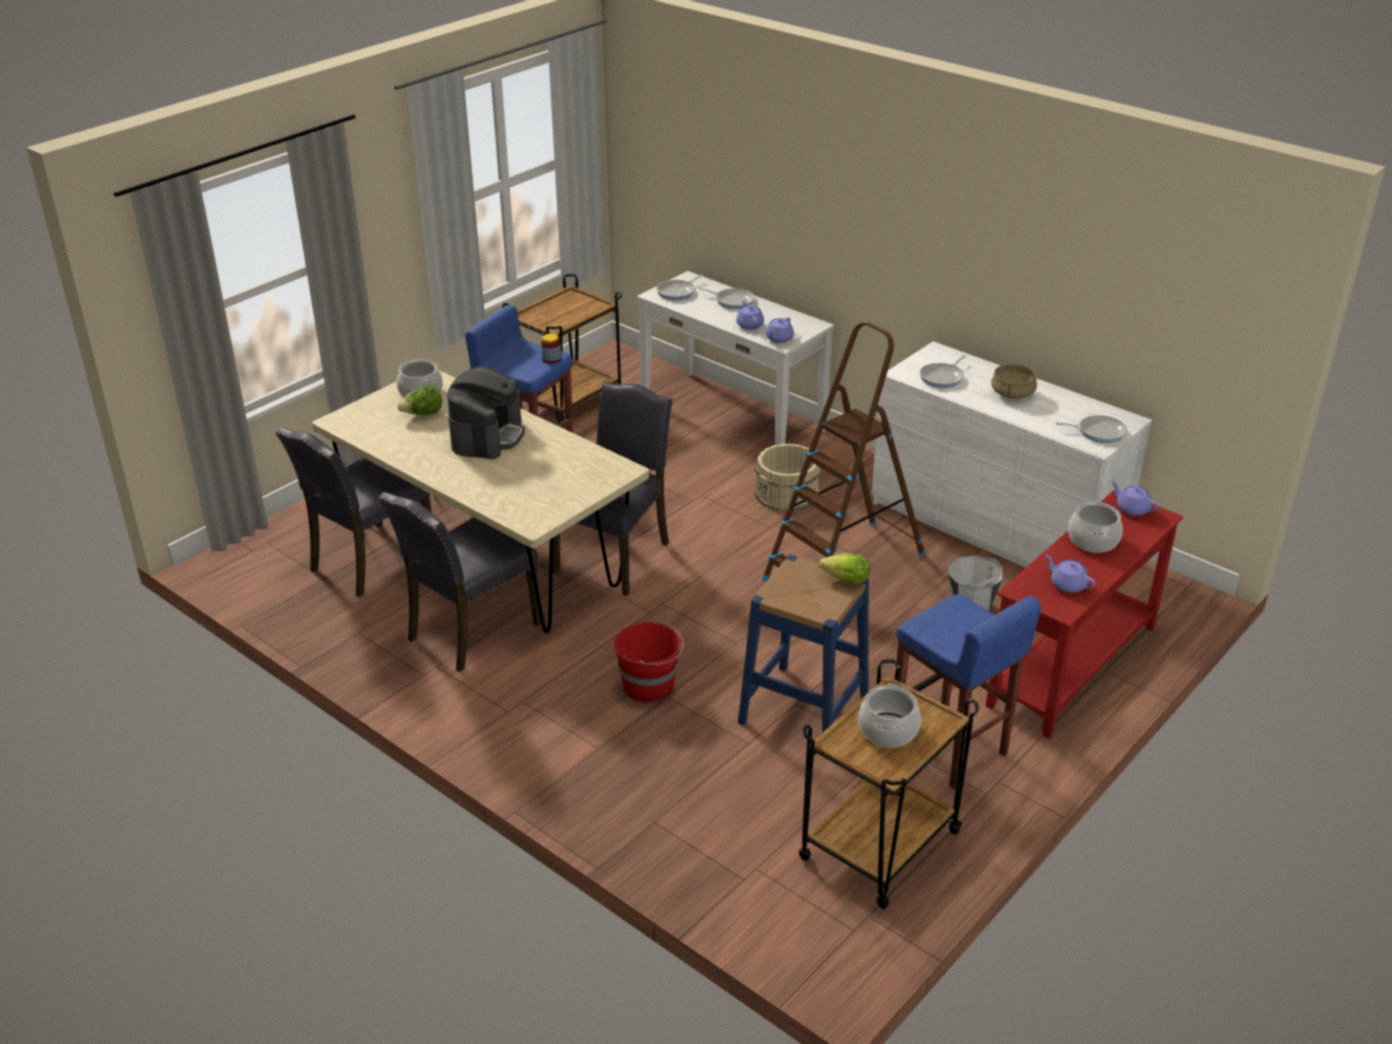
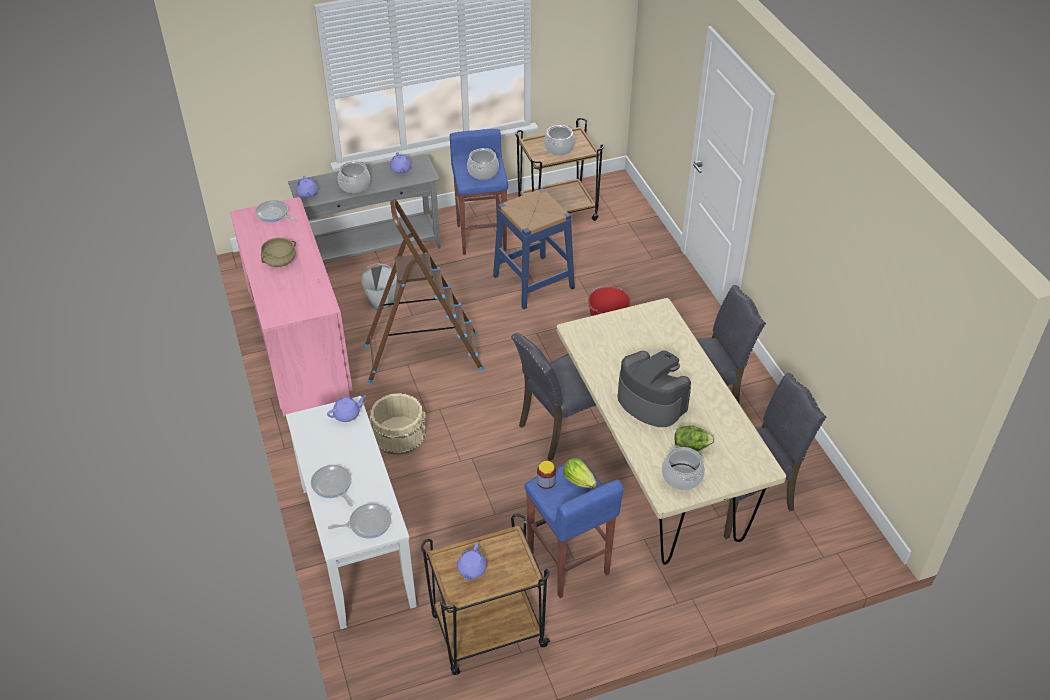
camera: 150 degrees left, 10 degrees up
coffee machine [447,366,525,459] -> coffee machine turned 90 degrees clockwise [618,350,691,427]
purple teapot [736,300,764,330] -> purple teapot moved to [457,543,487,580]
lettuce [819,553,870,584] -> lettuce moved to [563,458,597,488]
white dresser [872,341,1152,568] -> pink dresser [230,197,353,417]
frying pan [920,355,966,388] -> none
red console table [986,490,1183,739] -> grey console table [288,154,441,264]
none -> cooking pot [467,148,499,180]

